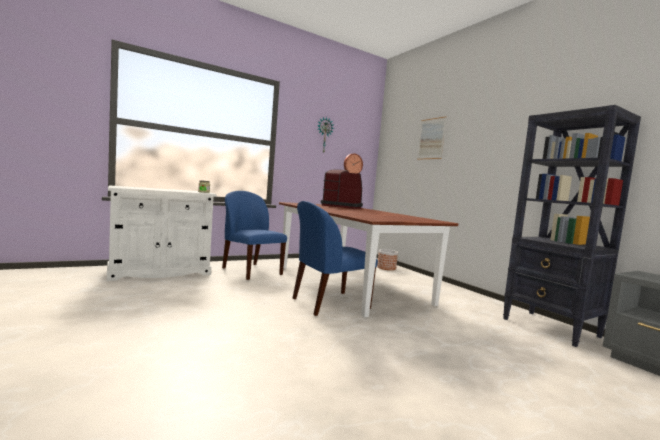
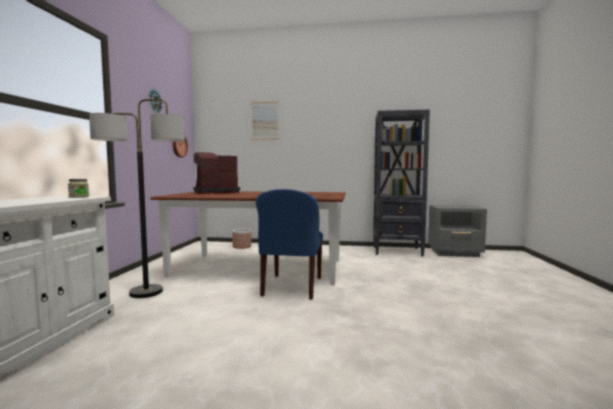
camera: 50 degrees left, 0 degrees up
blue chair [222,191,287,280] -> floor lamp [89,99,185,298]

